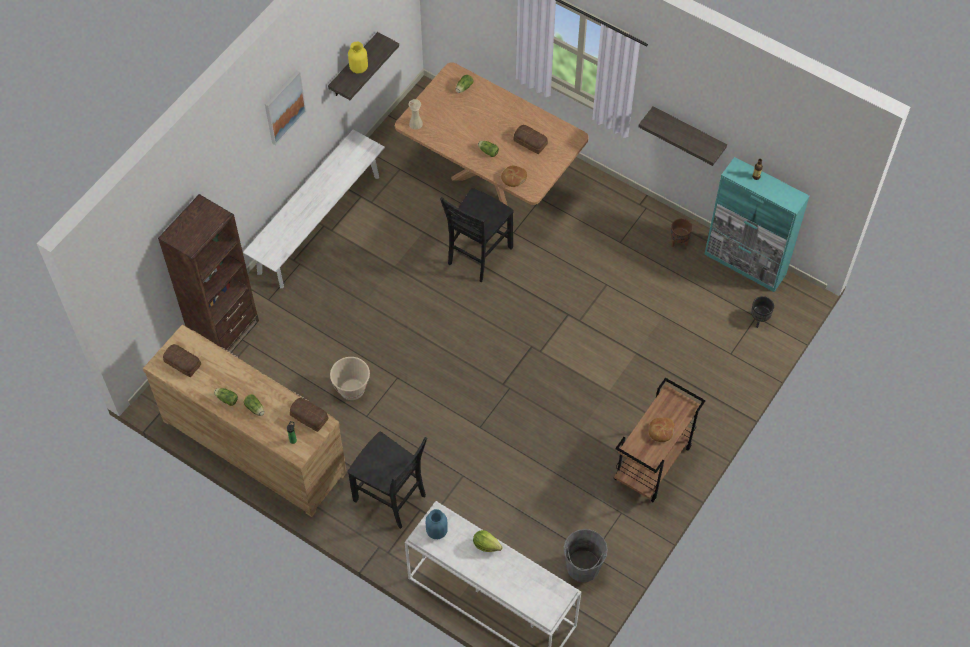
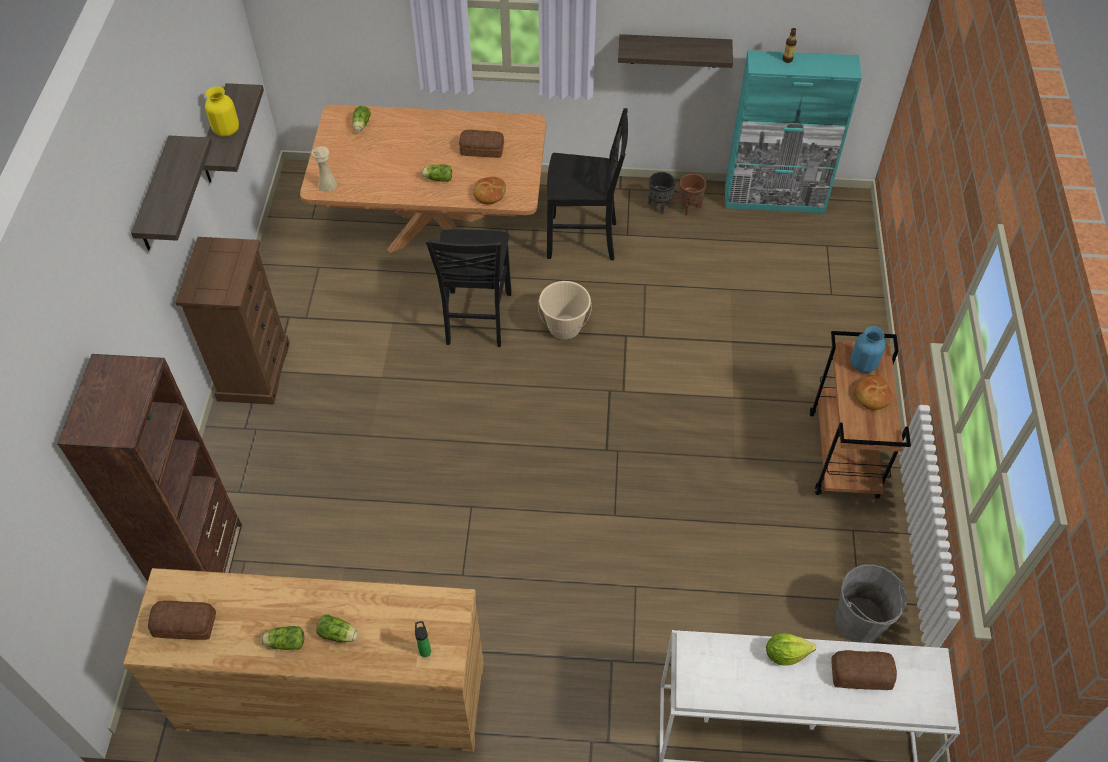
camera: 30 degrees left, 5 degrees down
white bench [243,129,385,289] -> brown dresser [175,237,290,405]
picture [265,70,306,145] -> shelf [131,135,212,251]
bread [290,398,328,432] -> bread moved to [831,650,897,690]
beige bucket [330,357,370,400] -> beige bucket moved to [538,281,592,339]
black chair [348,432,427,529] -> black chair moved to [547,108,628,260]
blue vase [426,509,448,539] -> blue vase moved to [850,326,886,373]
black planter [751,296,774,328] -> black planter moved to [648,172,675,214]

